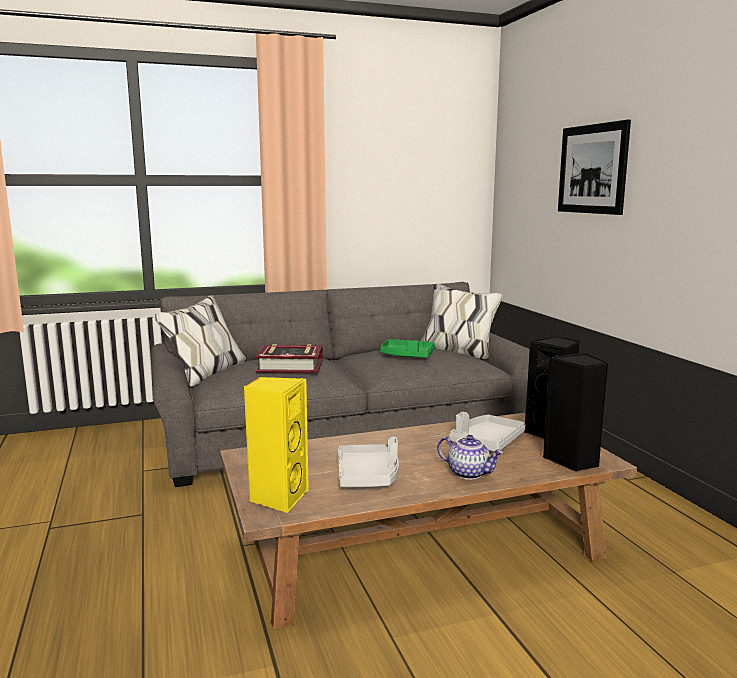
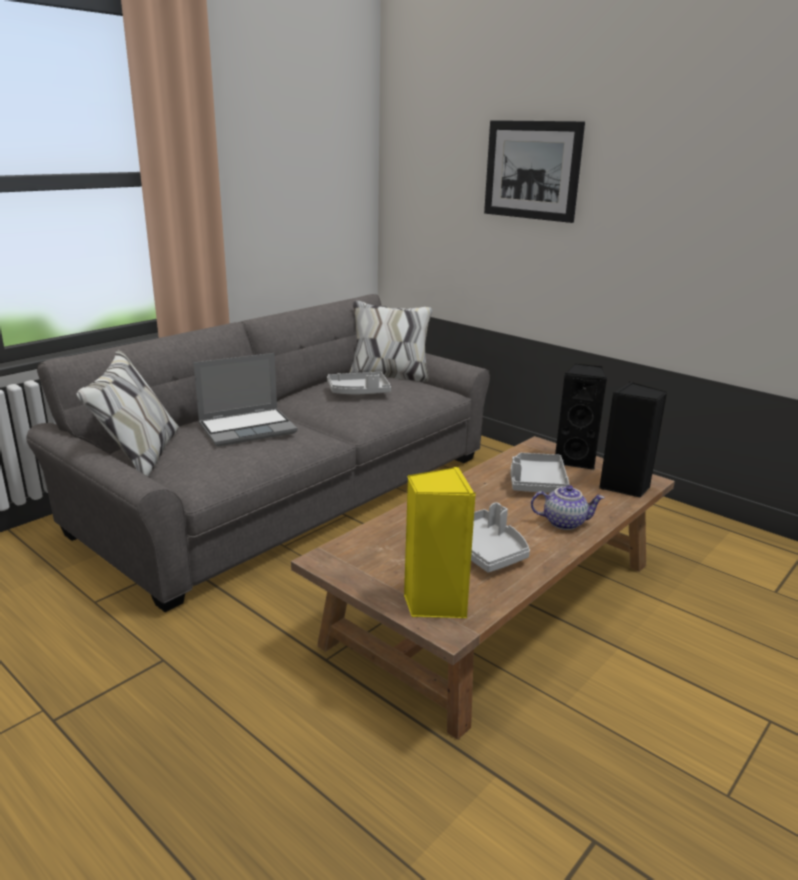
camera: 30 degrees left, 10 degrees up
book [255,344,323,373] -> laptop [193,353,298,447]
green tray [380,339,435,358] -> grey tray [327,372,391,394]

